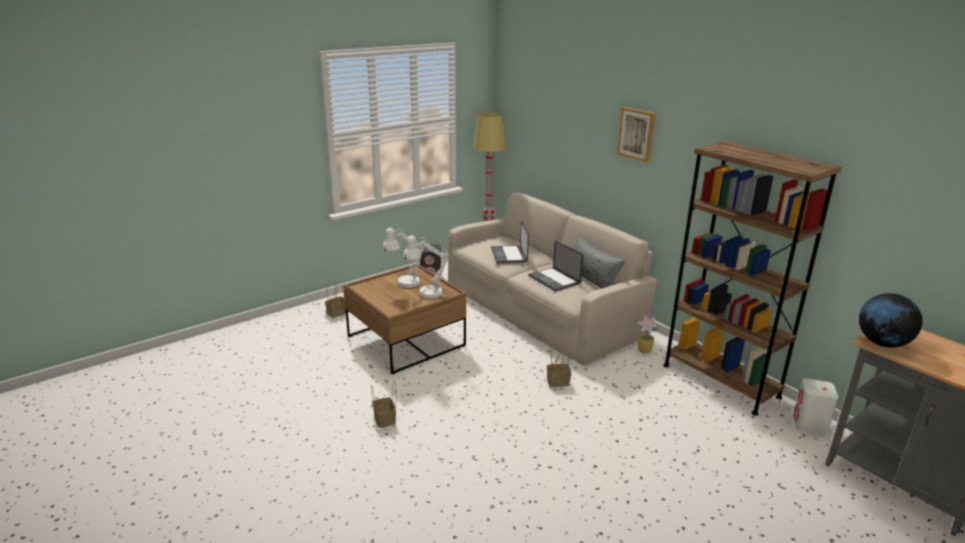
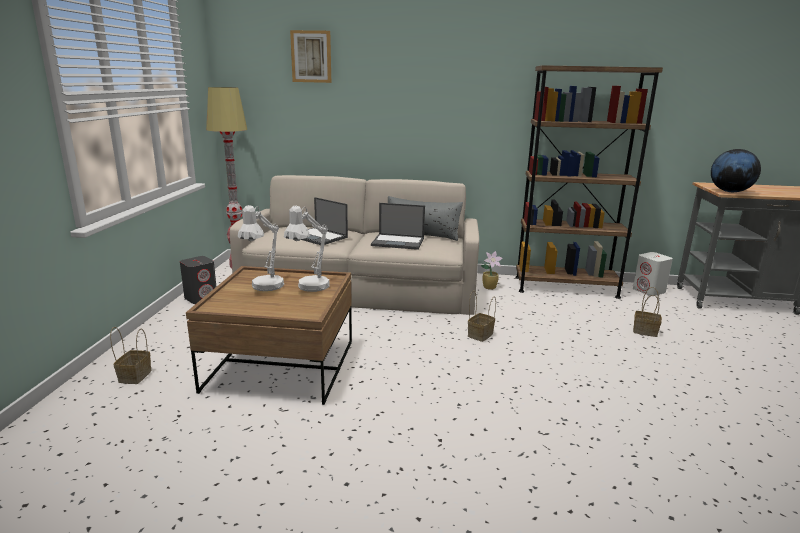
camera: 45 degrees left, 5 degrees down
basket [371,380,396,428] -> basket moved to [633,287,662,337]
picture [617,107,655,162] -> picture moved to [290,30,331,83]

